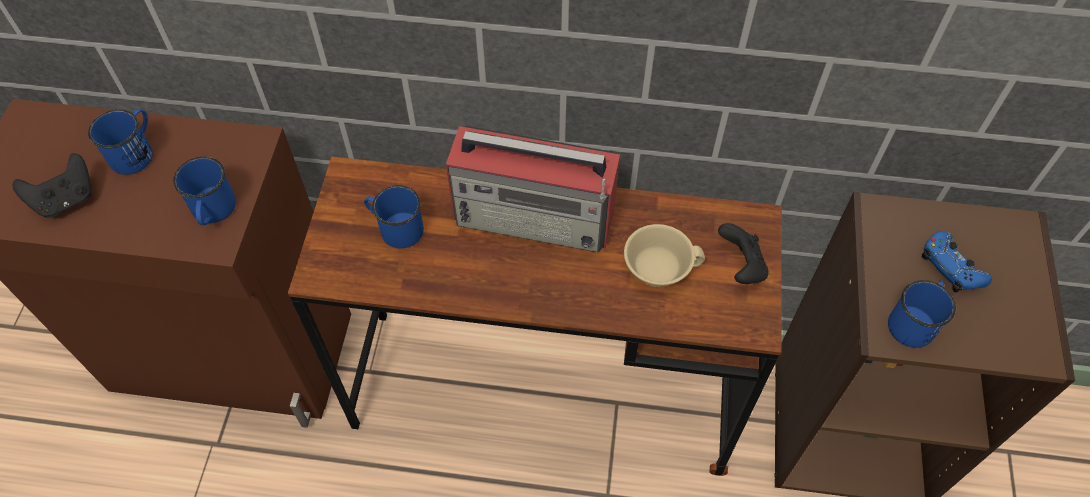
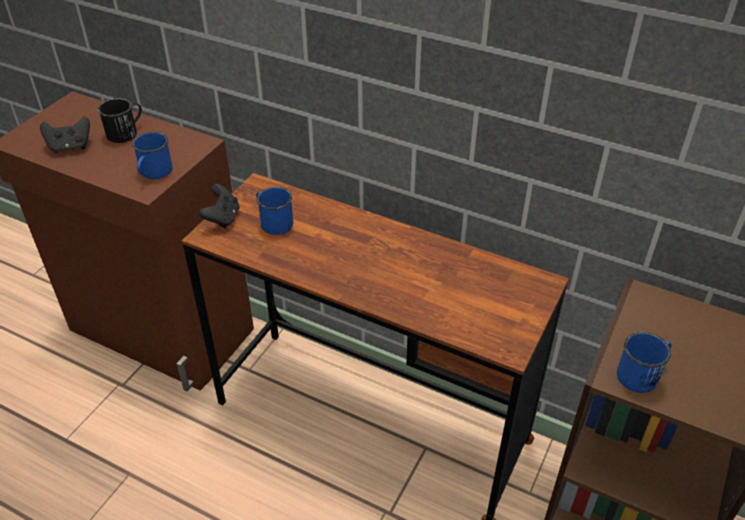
camera: 20 degrees right, 15 degrees down
blue mug [88,109,153,175] -> black mug [97,98,142,143]
radio [446,126,620,252] -> none
beige cup [624,224,705,287] -> none
black game controller [718,223,769,284] -> black game controller moved to [199,184,239,228]
blue game controller [922,231,992,293] -> none

